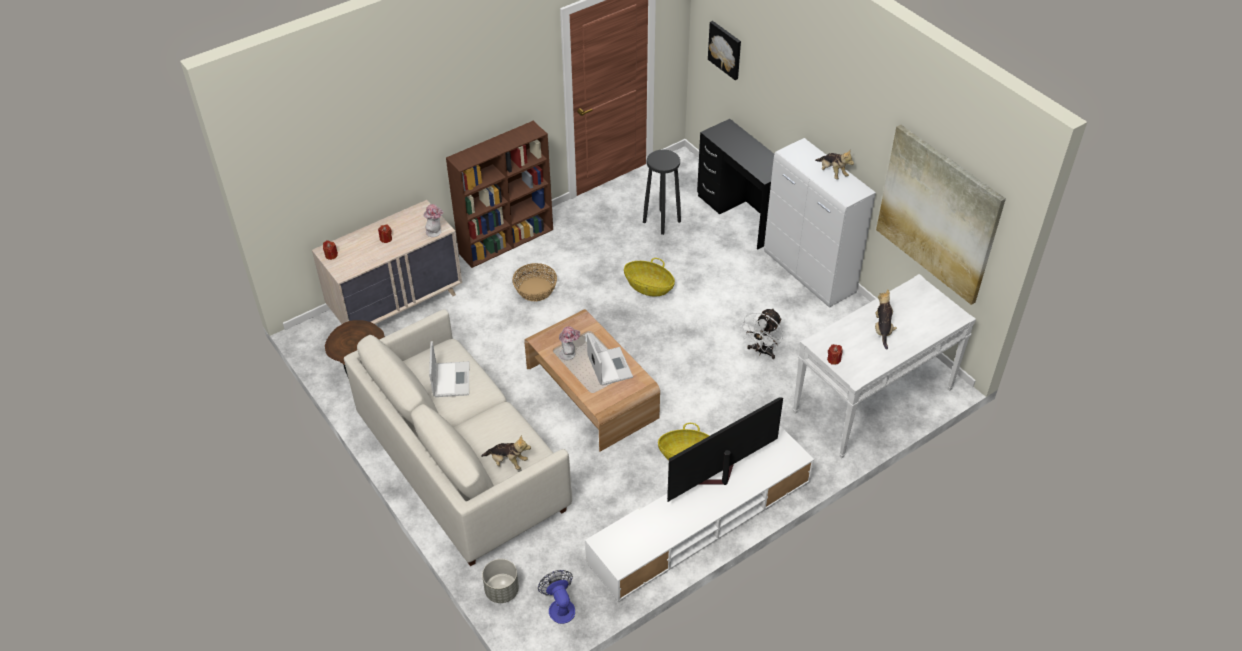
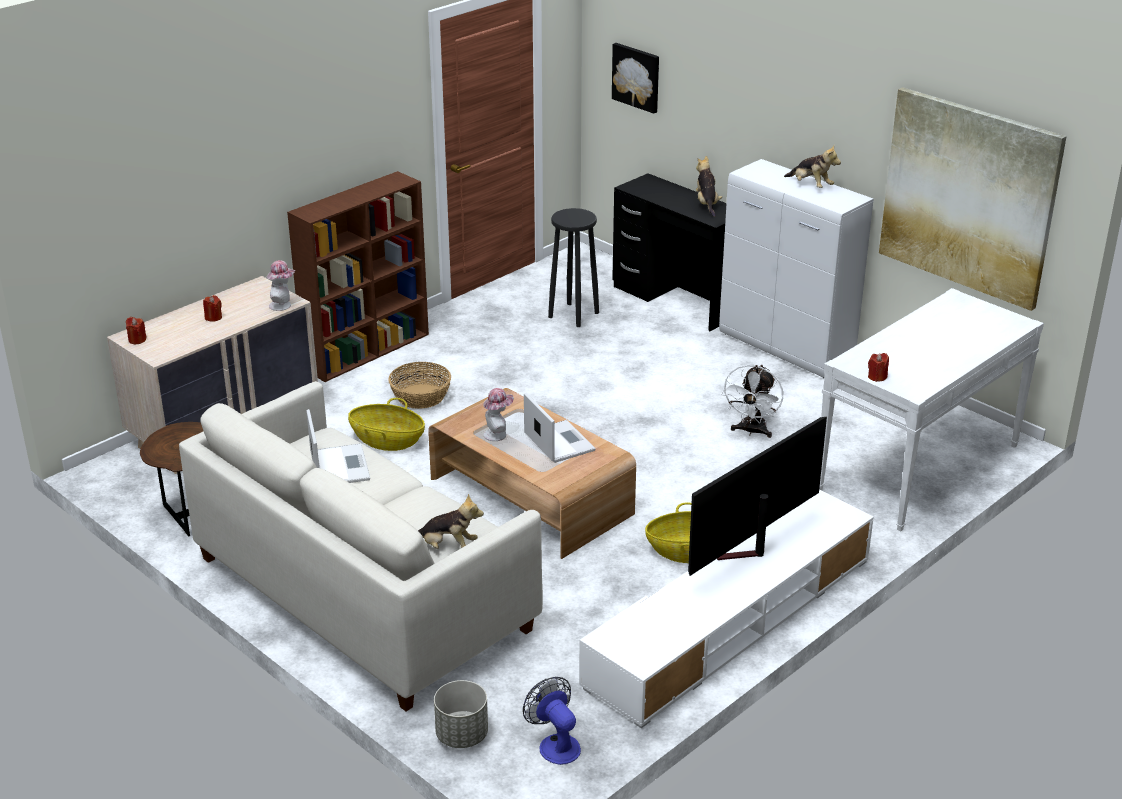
camera: 10 degrees left, 15 degrees down
basket [624,258,675,296] -> basket moved to [348,398,425,451]
plush toy [875,290,897,350] -> plush toy moved to [696,156,722,217]

